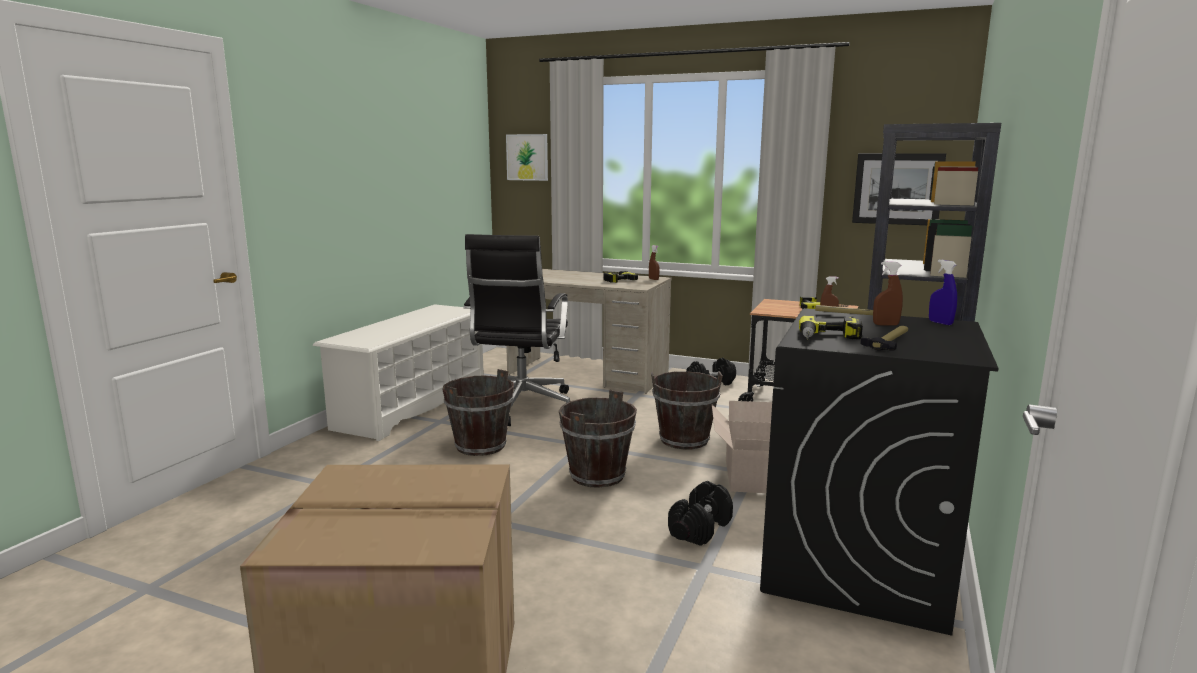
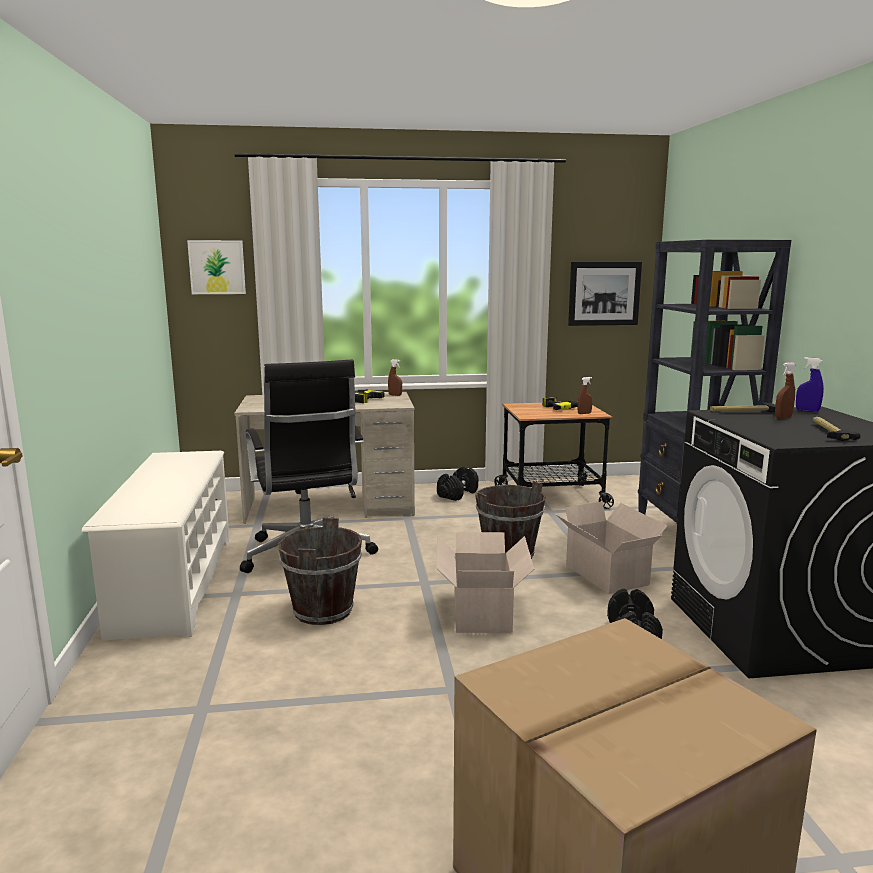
camera: 30 degrees left, 0 degrees up
brown bucket [559,390,637,488] -> cardboard box [436,532,534,633]
power drill [799,316,863,340] -> none

